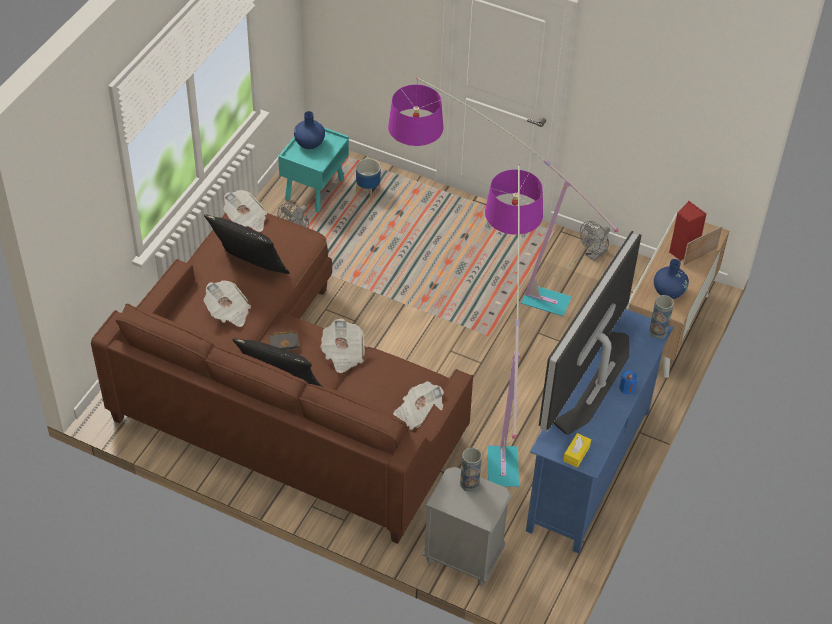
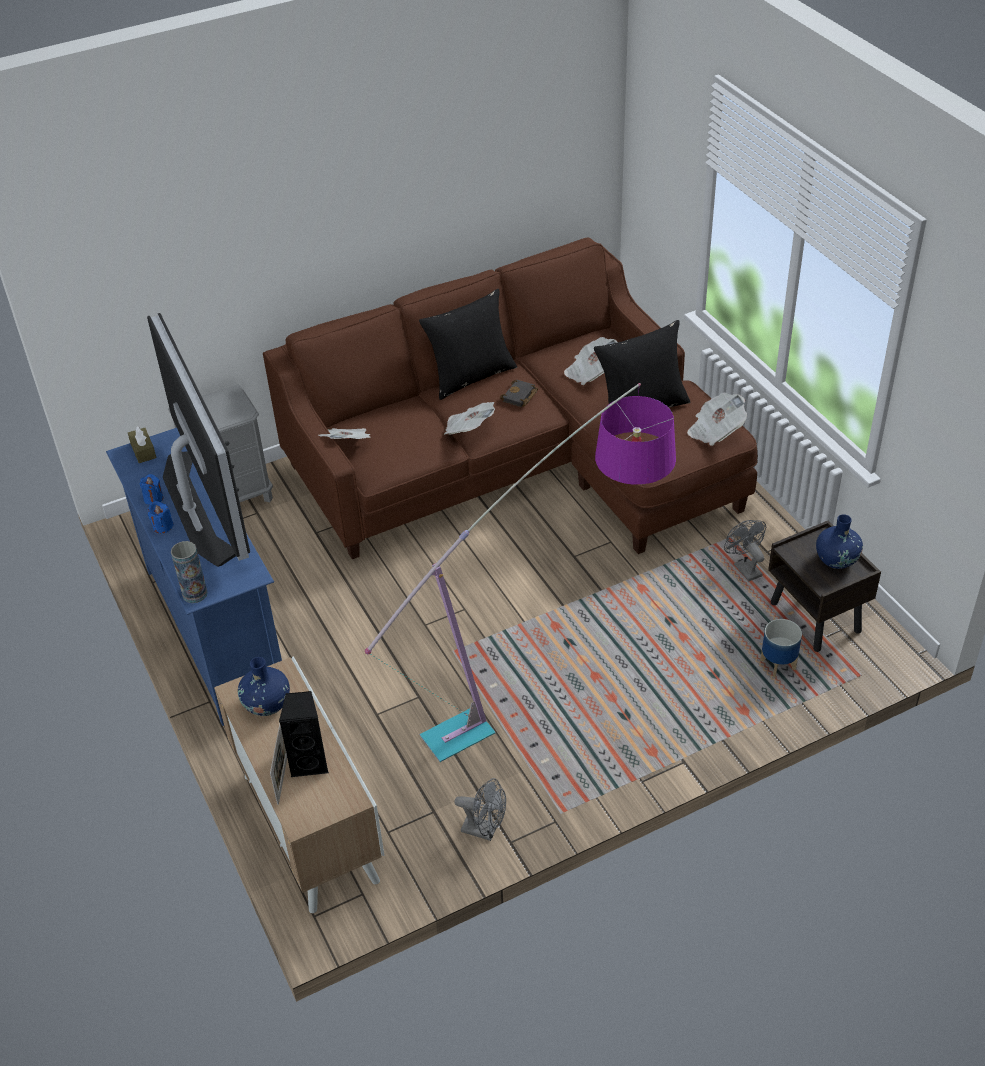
camera: 130 degrees right, 5 degrees down
turquoise nightstand [278,127,349,212] -> brown nightstand [768,520,881,652]
vase [460,447,482,492] -> none
floor lamp [485,164,543,487] -> none
yellow tissue box [563,433,591,468] -> brown tissue box [128,427,156,463]
grey fan [580,221,610,261] -> grey fan turned 120 degrees clockwise [455,778,506,841]
red speaker [669,201,707,261] -> black speaker [279,691,329,777]
none -> blue candle [139,474,163,505]

